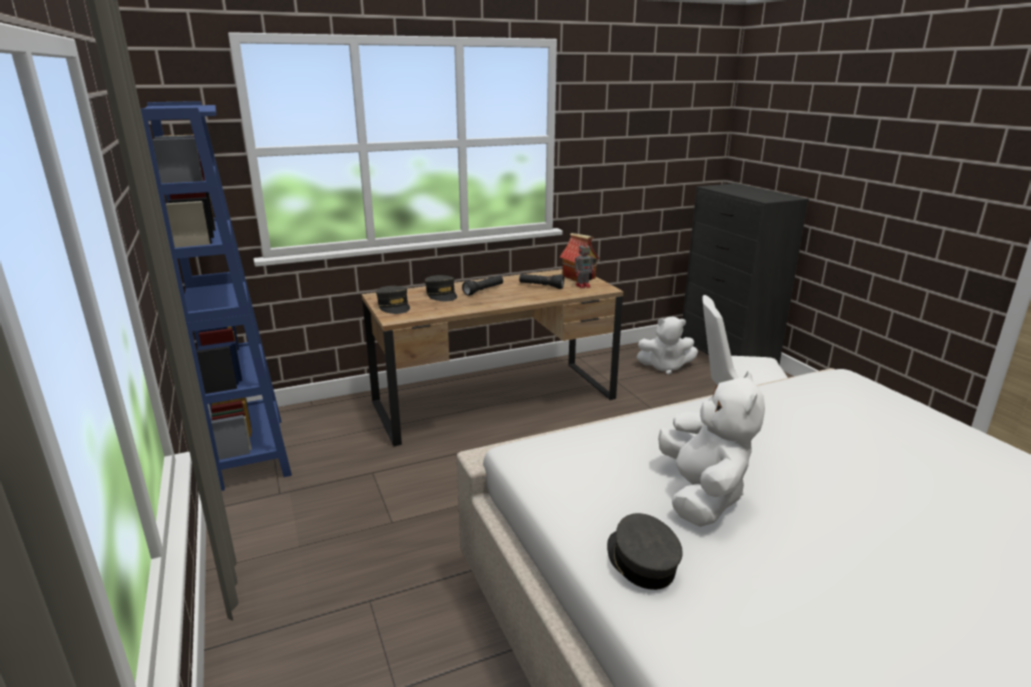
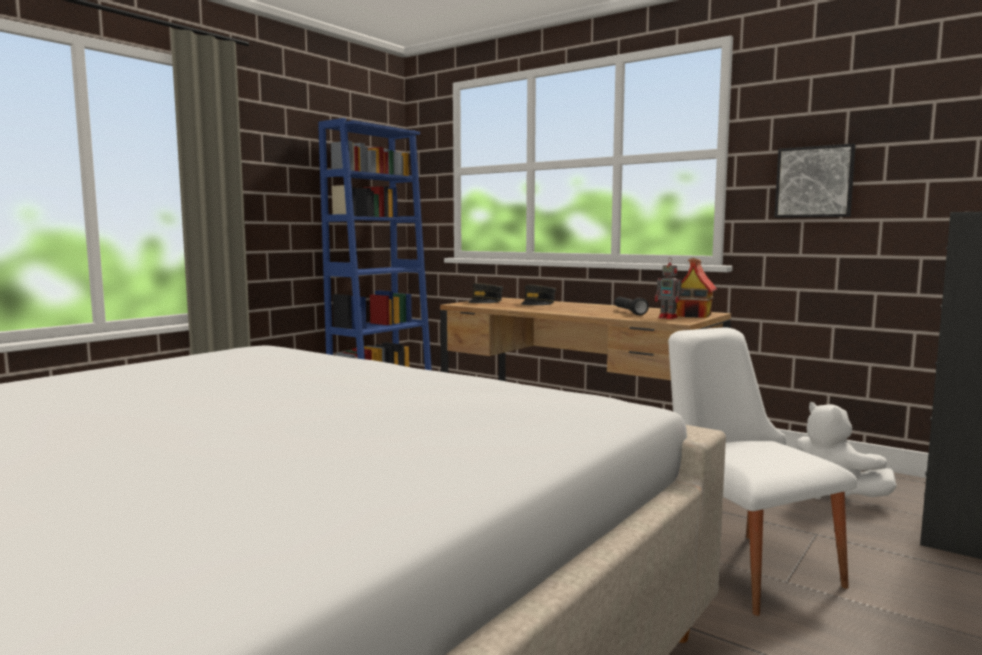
camera: 60 degrees right, 15 degrees down
black flashlight [462,276,503,296] -> none
grey cap [607,513,683,590] -> none
white plush toy [658,371,765,527] -> none
none -> picture [775,143,856,218]

